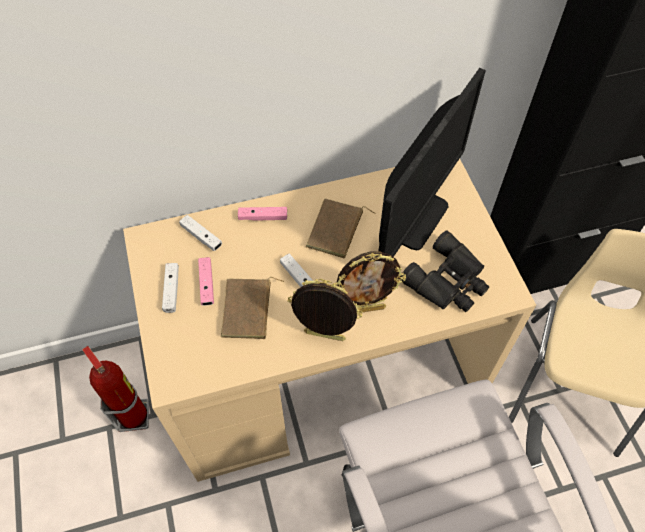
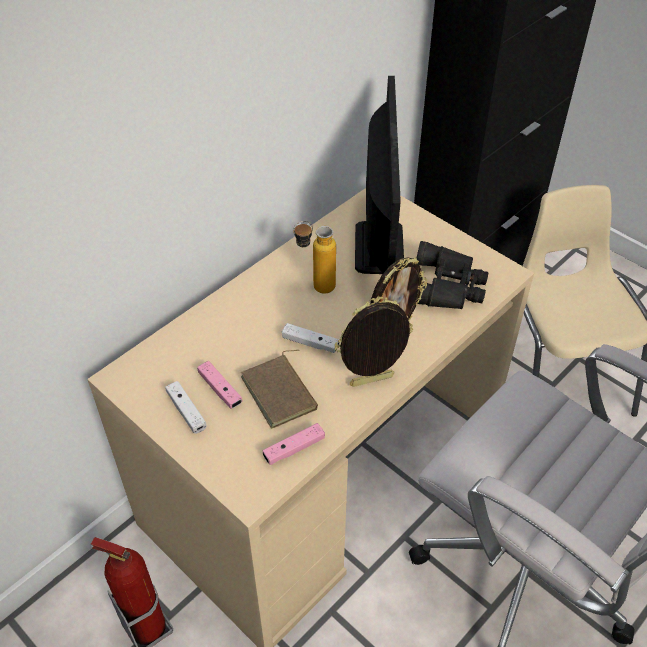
camera: 30 degrees left, 10 degrees down
white game controller [179,215,222,251] -> none
pink game controller [238,207,287,221] -> pink game controller moved to [263,423,325,465]
brown book [306,199,375,258] -> bottle [293,221,336,294]

